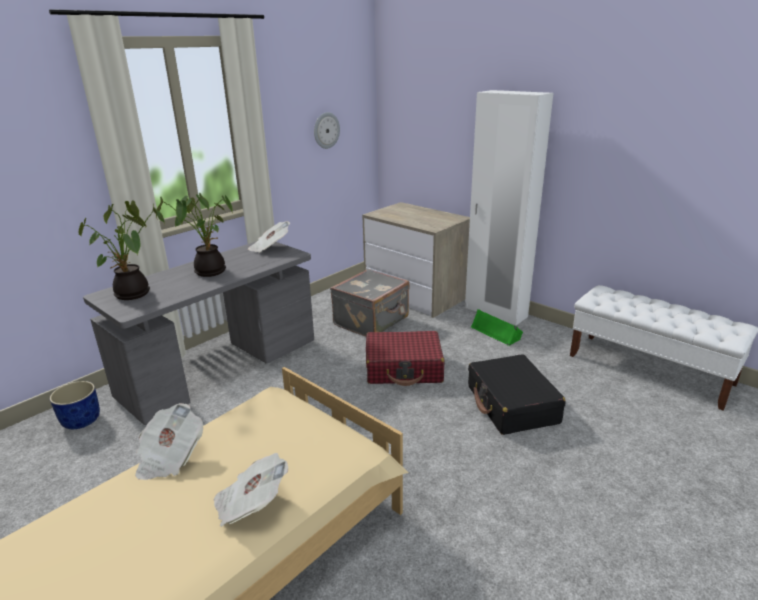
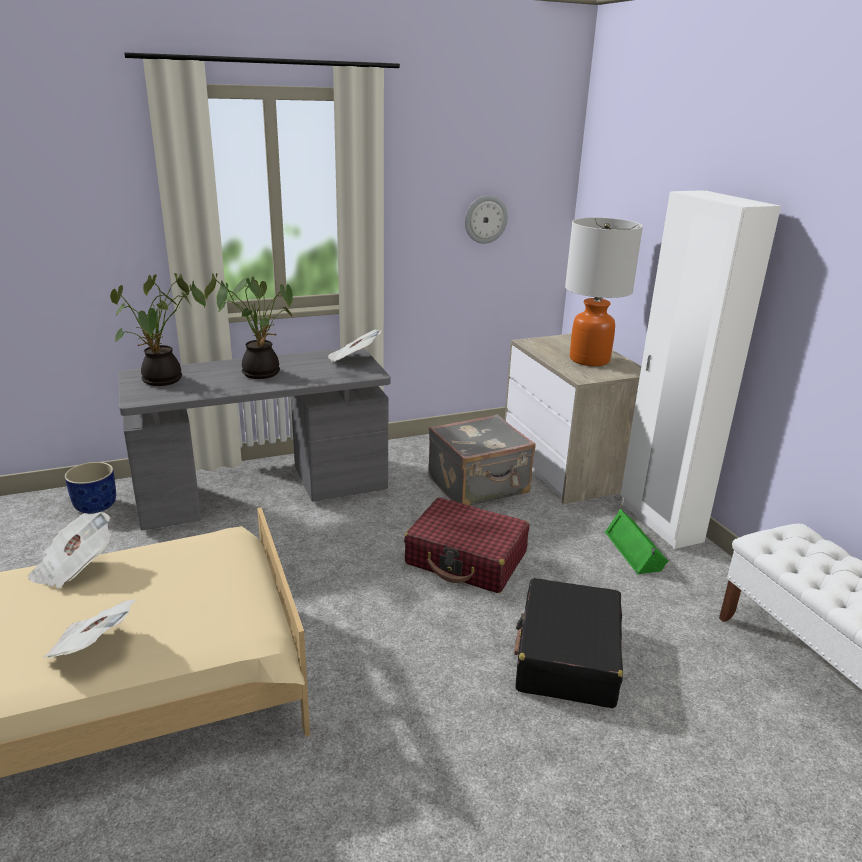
camera: 25 degrees right, 0 degrees up
none -> table lamp [565,217,643,366]

